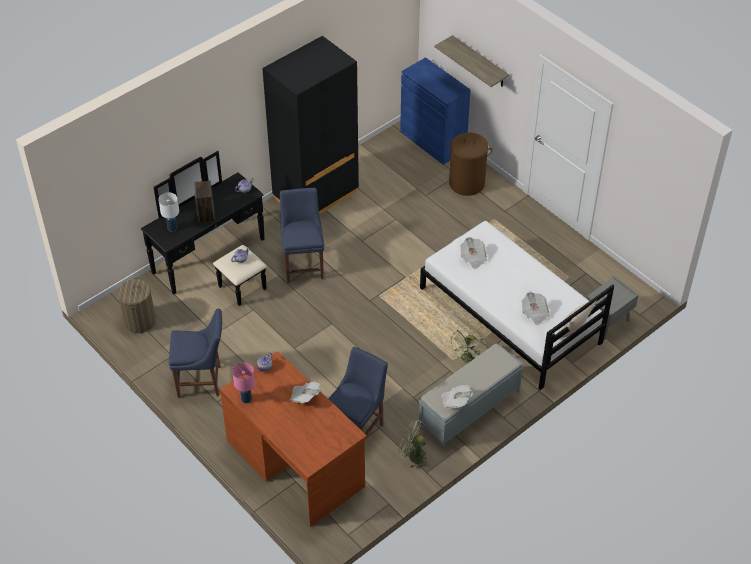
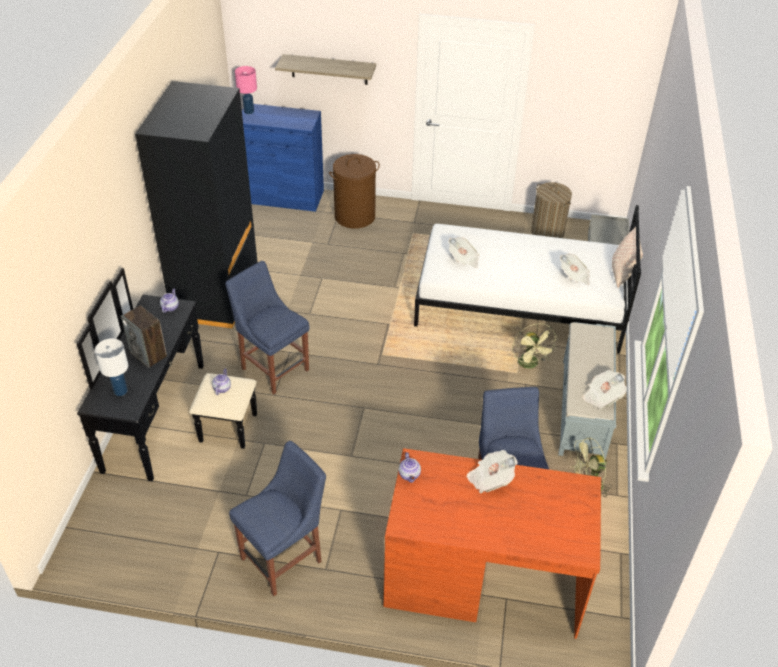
camera: 40 degrees left, 5 degrees down
laundry basket [118,277,156,333] -> laundry basket moved to [531,182,572,238]
pink table lamp [232,363,255,404] -> pink table lamp moved to [235,66,257,114]

